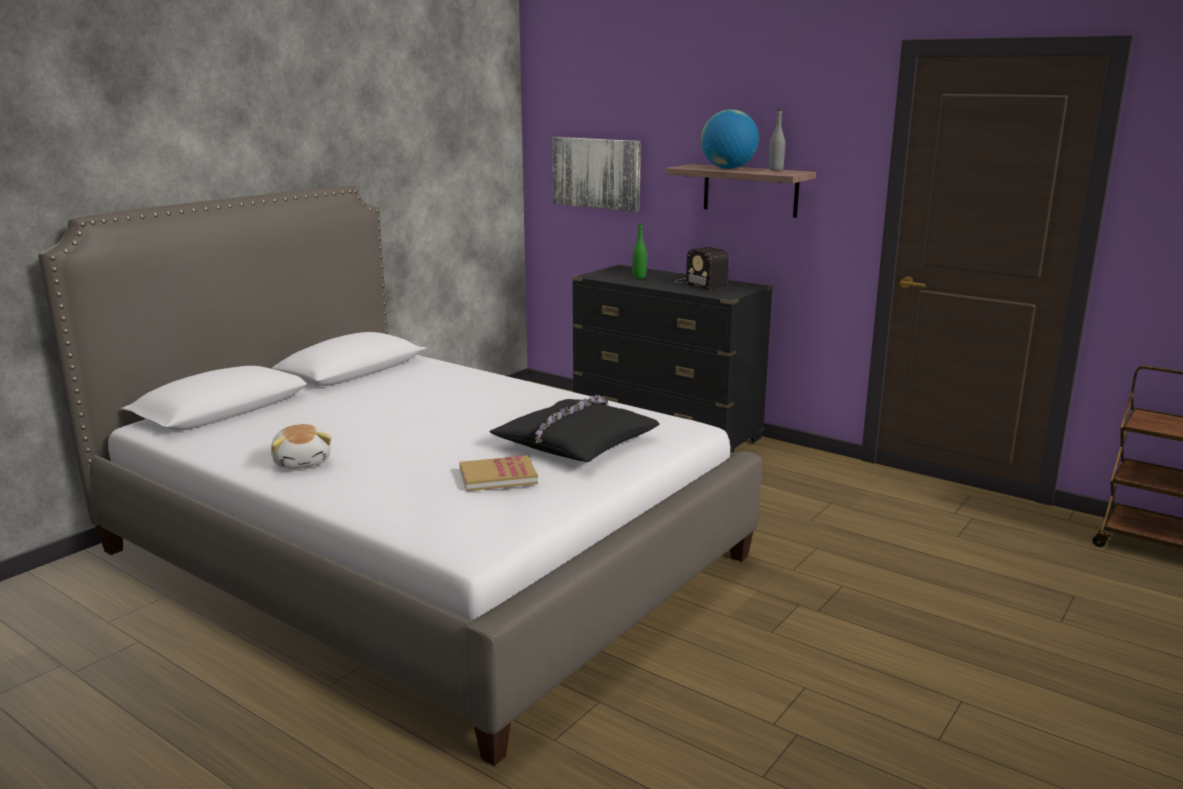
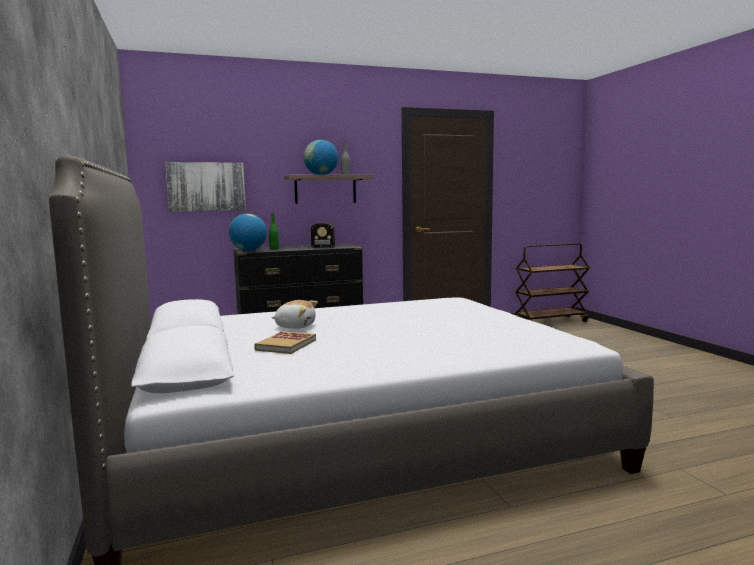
camera: 55 degrees left, 10 degrees down
plush toy [271,424,331,469] -> plush toy moved to [271,300,318,329]
book [459,455,538,491] -> book moved to [254,331,316,354]
black pillow [489,395,660,462] -> none
none -> globe [229,214,267,251]

